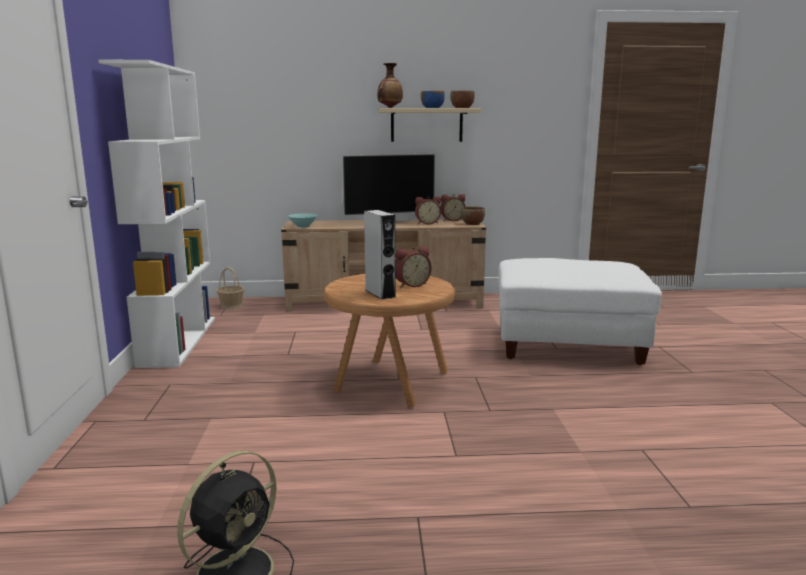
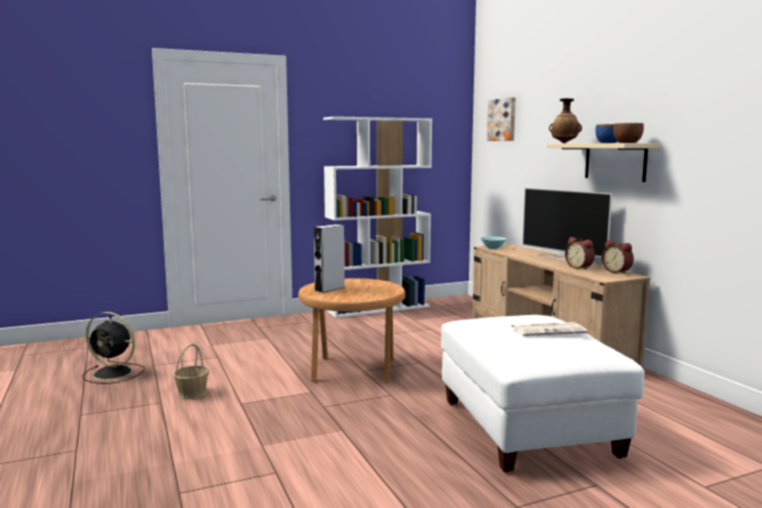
camera: 70 degrees right, 5 degrees down
basket [216,267,244,309] -> basket moved to [173,343,209,399]
alarm clock [395,246,432,288] -> none
brown bowl [461,206,485,225] -> none
none -> picture [487,97,516,141]
none -> newspaper [511,322,588,336]

